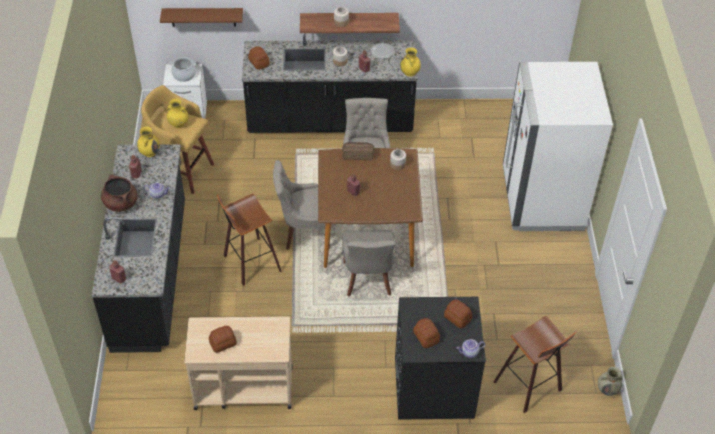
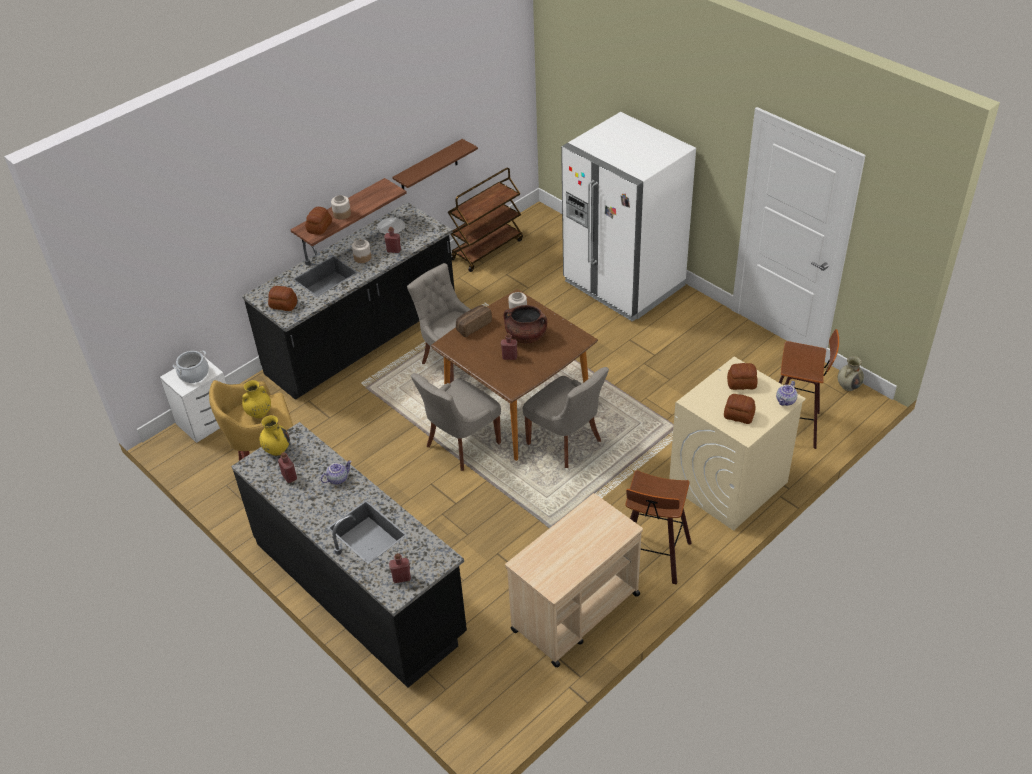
camera: 40 degrees left, 5 degrees down
brown cooking pot [101,174,138,212] -> brown cooking pot moved to [503,305,547,343]
brown shelf [160,8,243,27] -> brown shelf moved to [392,139,478,189]
bread [209,326,237,353] -> bread moved to [305,207,332,235]
stool [217,193,282,286] -> stool moved to [625,470,691,585]
black washing machine [395,297,486,420] -> beige washing machine [669,357,806,531]
yellow vase [400,47,421,77] -> none
none -> brown cart [448,168,523,272]

